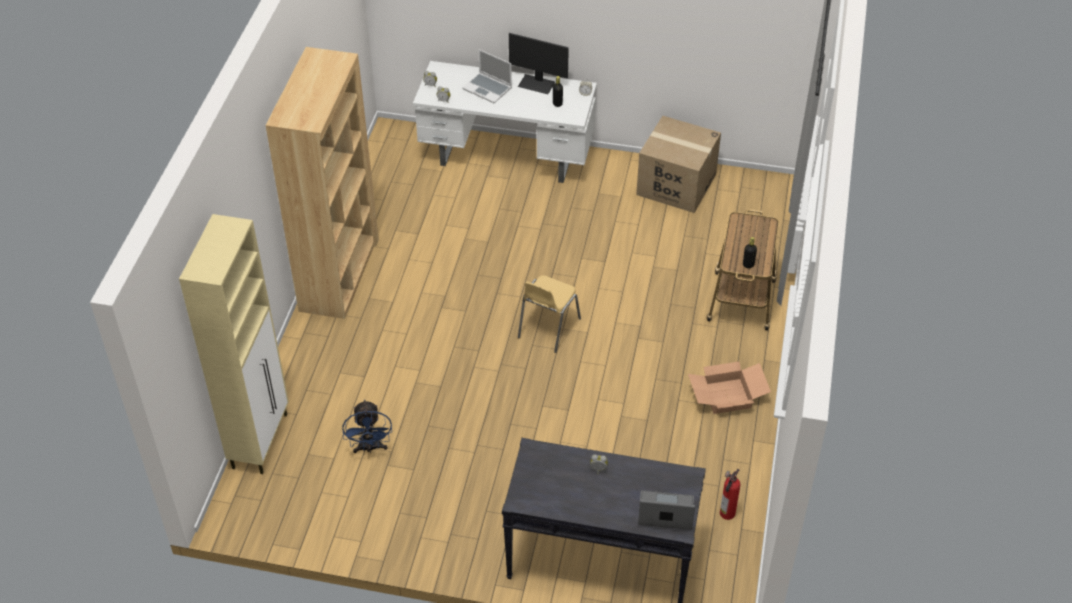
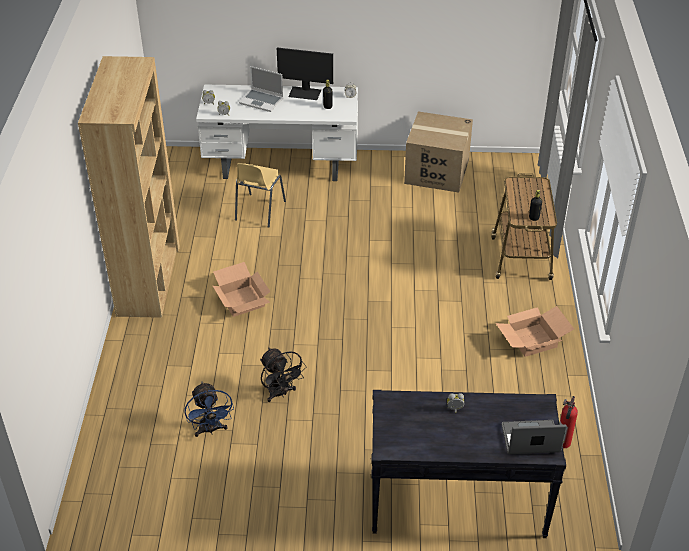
camera: 10 degrees left, 5 degrees down
beige cabinet [179,214,289,474] -> none
yellow chair [518,275,581,353] -> yellow chair moved to [235,163,286,228]
none -> cardboard box [213,262,270,317]
none -> black fan [260,348,306,402]

